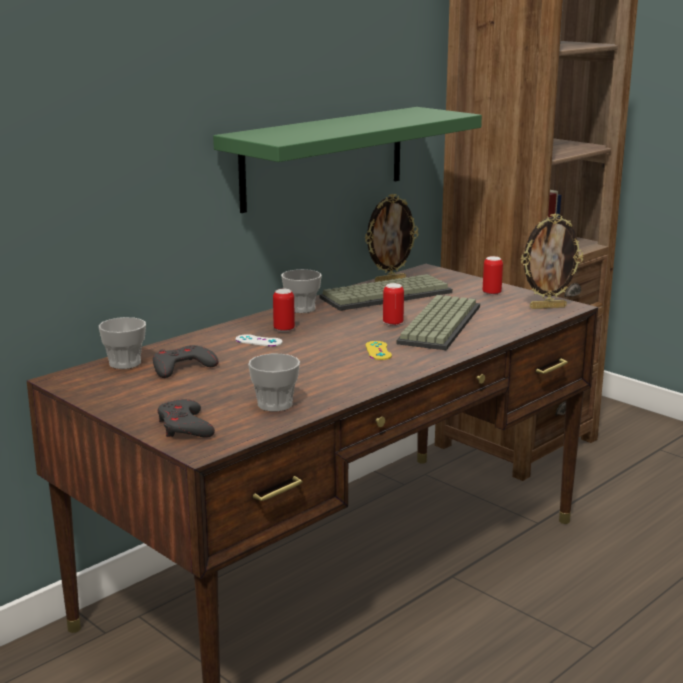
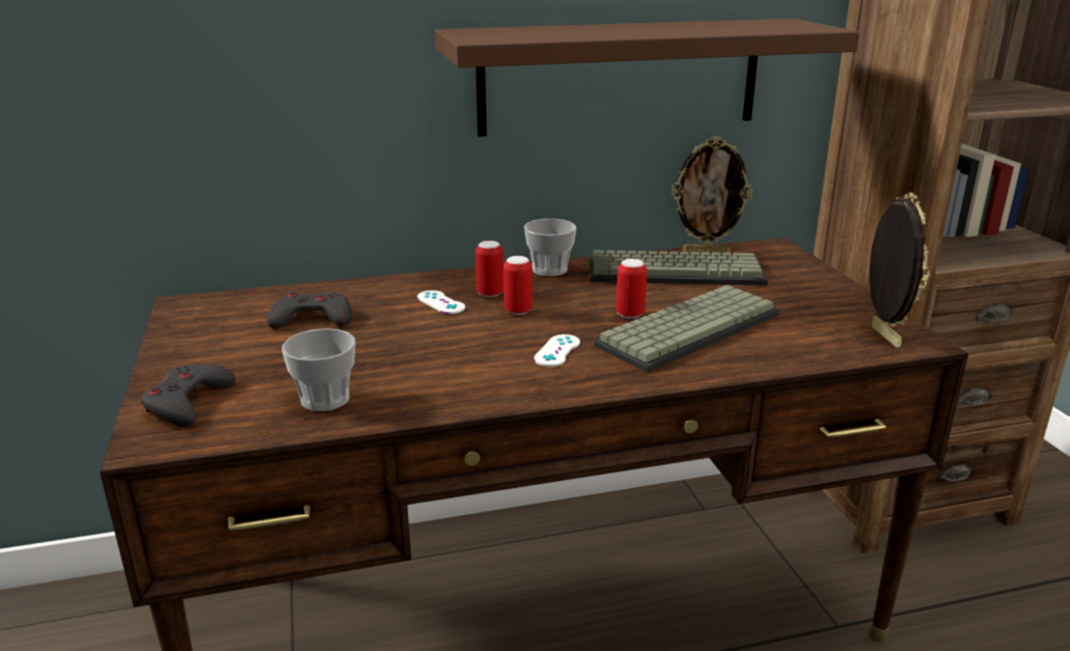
camera: 30 degrees right, 5 degrees up
cup [99,317,146,369] -> none
green shelf [213,107,482,213] -> brown shelf [435,18,860,137]
yellow game controller [365,341,392,360] -> white game controller [534,334,580,367]
can [483,256,503,295] -> can moved to [503,256,532,315]
picture frame [521,214,583,309] -> picture frame turned 120 degrees counterclockwise [869,192,929,348]

